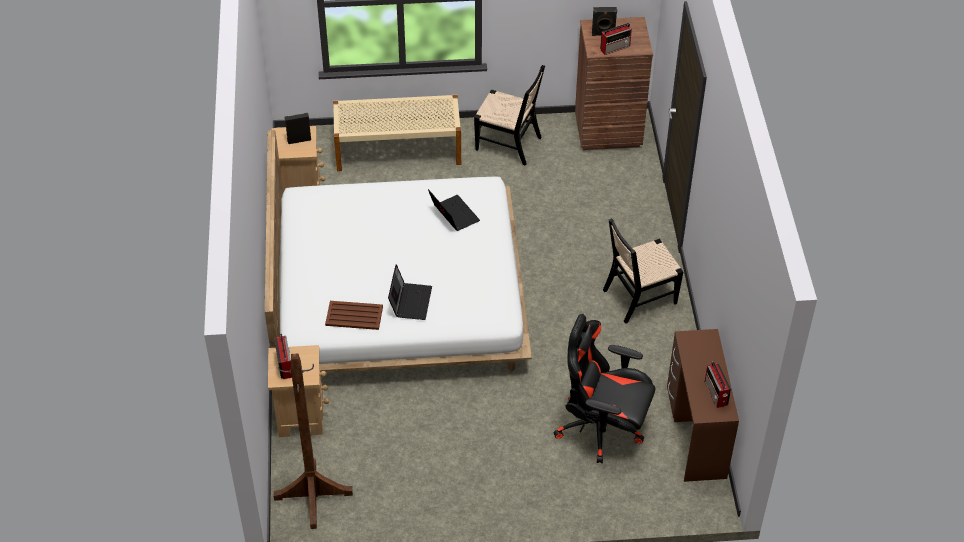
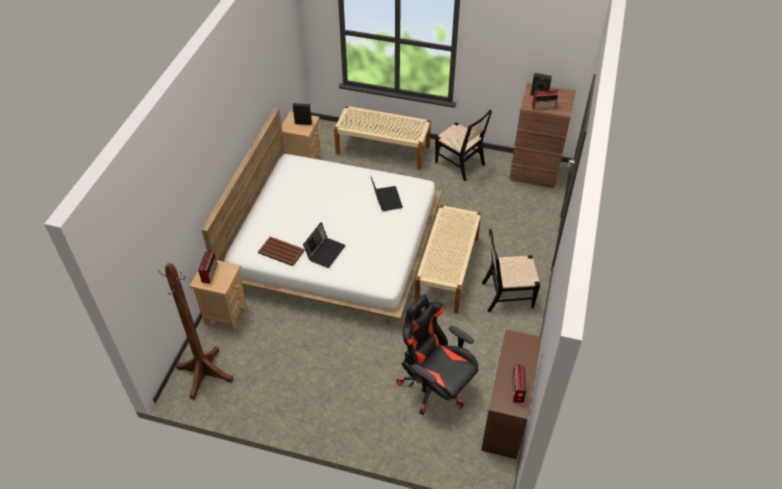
camera: 20 degrees right, 0 degrees up
none -> beige bench [415,205,481,314]

